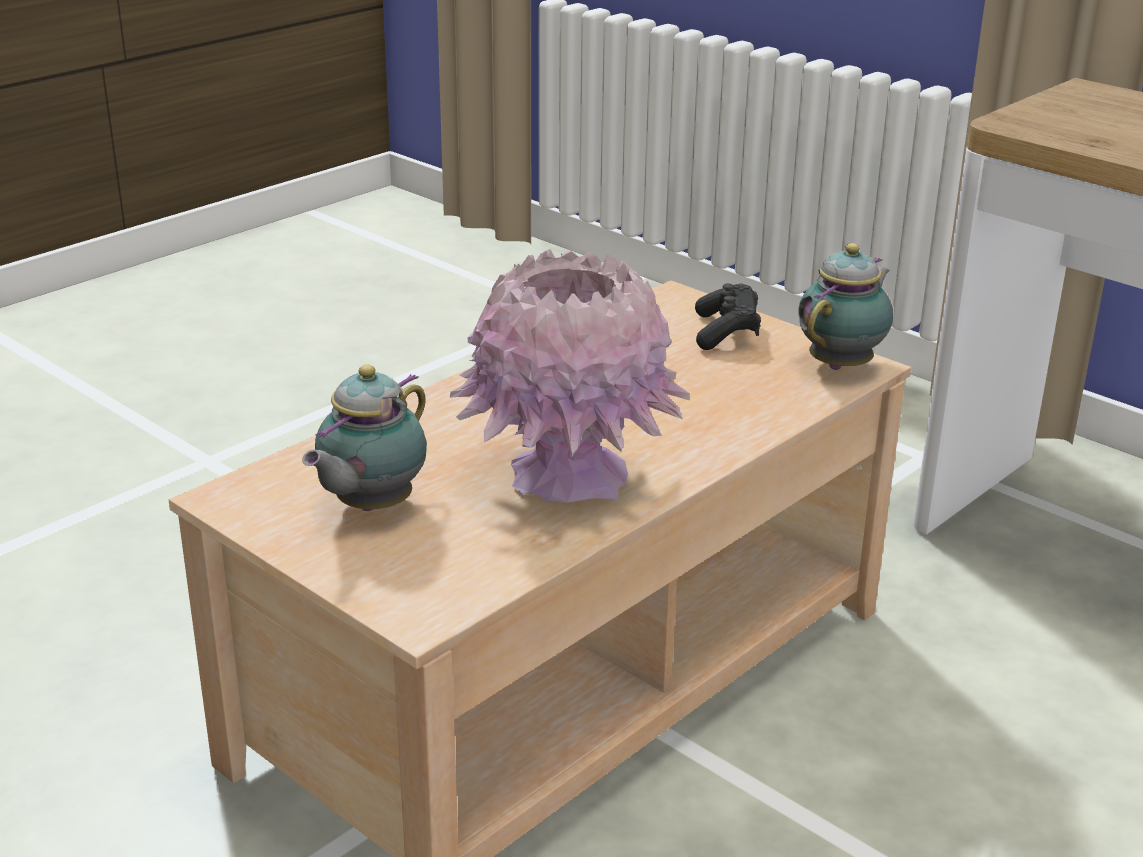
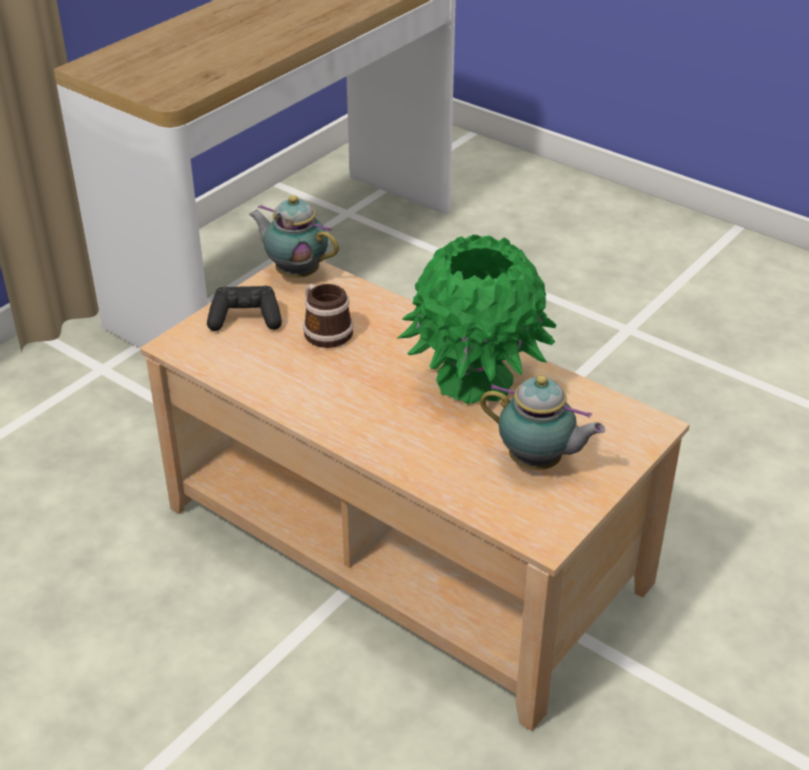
camera: 95 degrees left, 10 degrees up
pink vase [450,249,690,502] -> green vase [396,235,556,404]
none -> mug [303,284,354,348]

